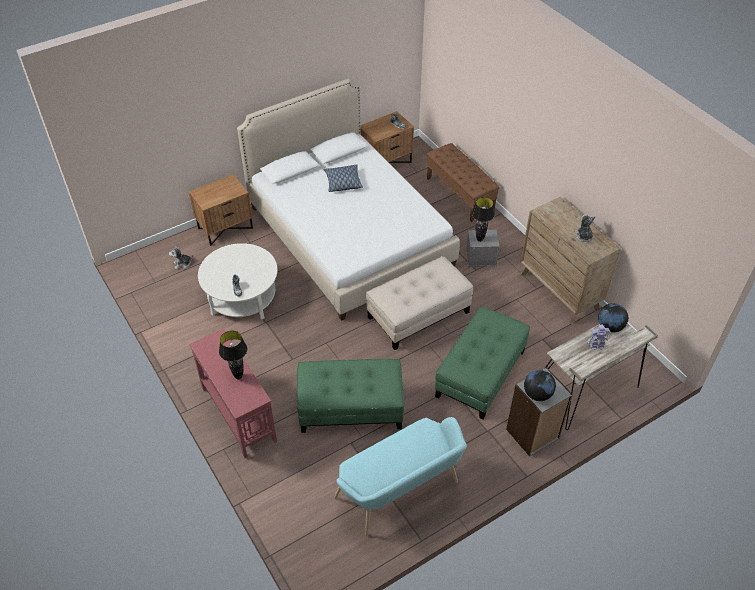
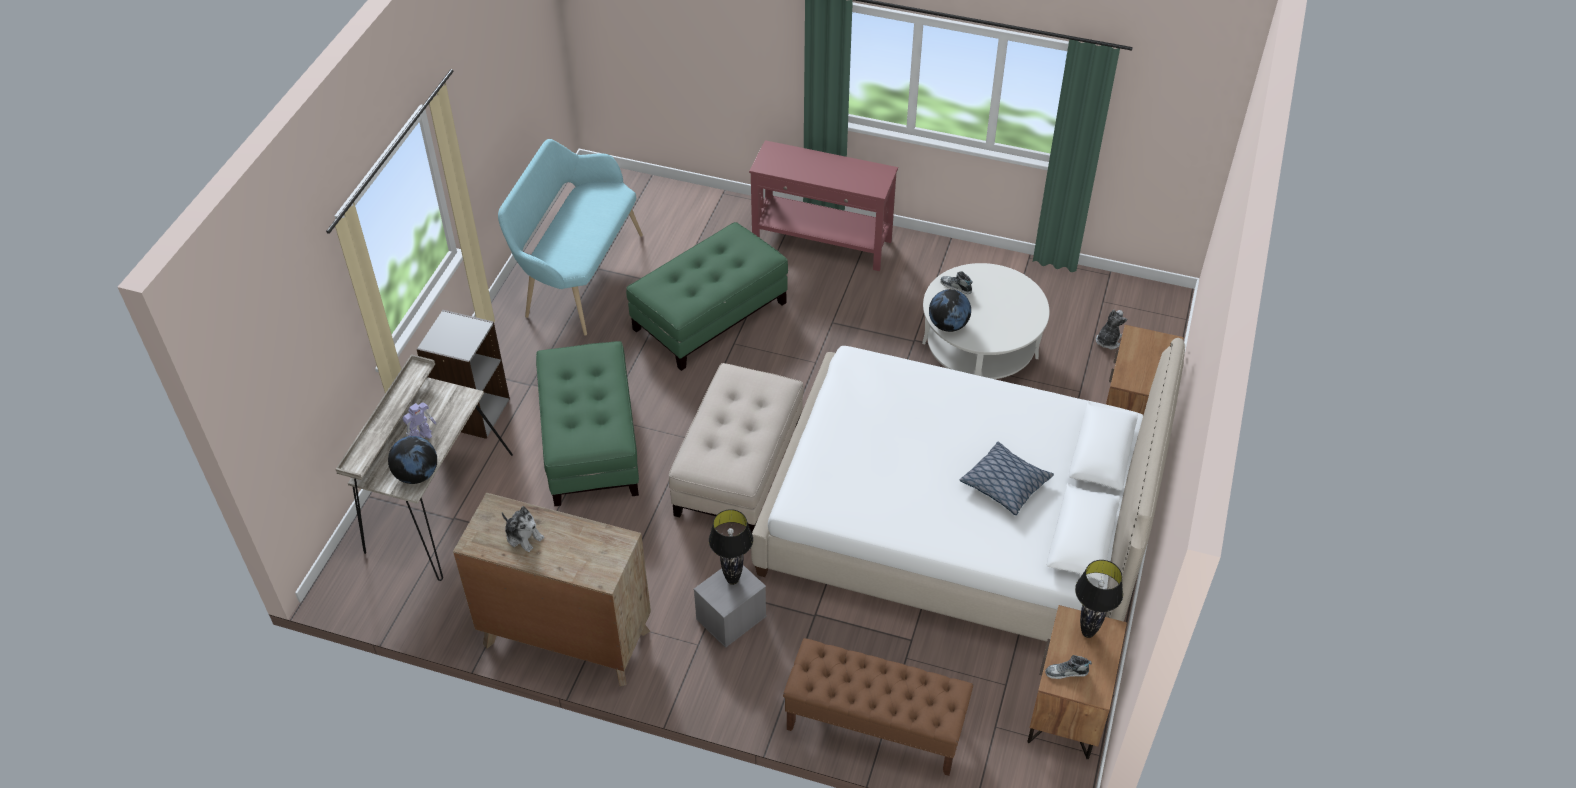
camera: 140 degrees right, 0 degrees up
black table lamp [219,330,247,379] -> black table lamp moved to [1075,560,1123,638]
globe [524,370,556,401] -> globe moved to [929,289,971,332]

